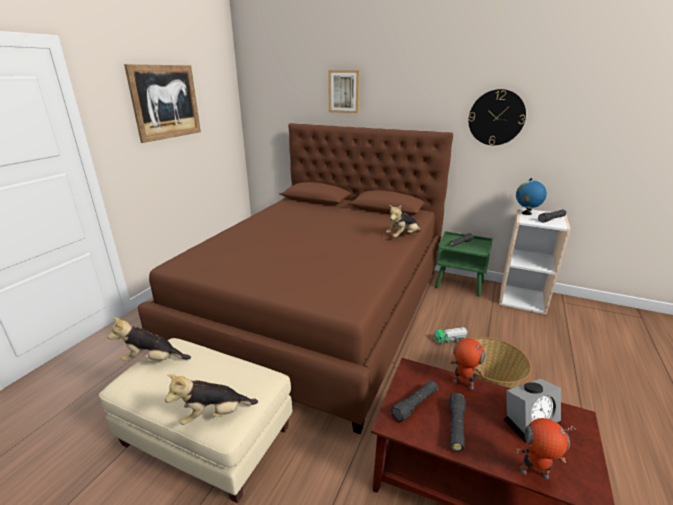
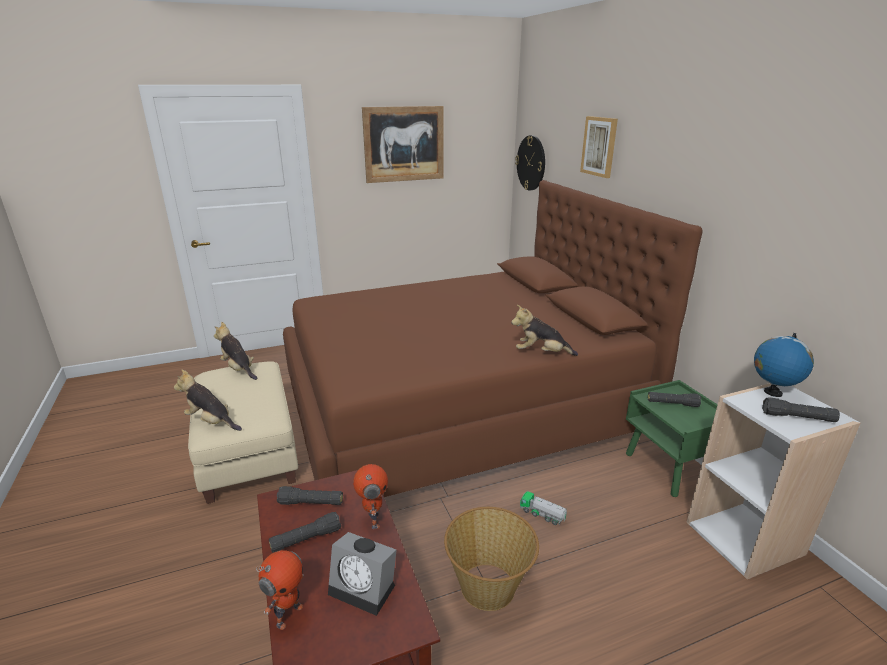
camera: 45 degrees right, 0 degrees up
wall clock [468,89,526,145] -> wall clock moved to [515,135,545,190]
toy robot [517,418,576,480] -> toy robot turned 60 degrees clockwise [256,550,304,630]

